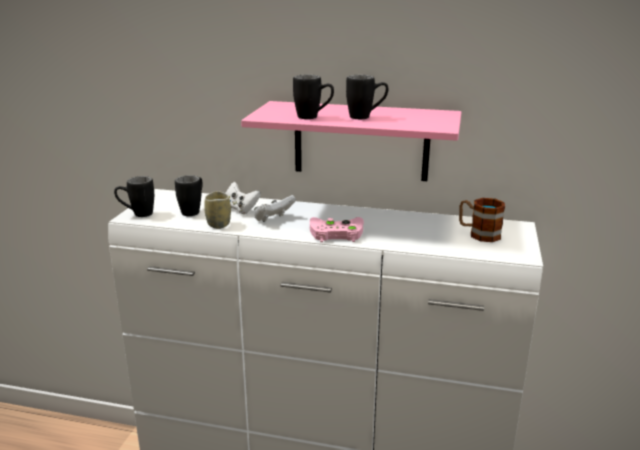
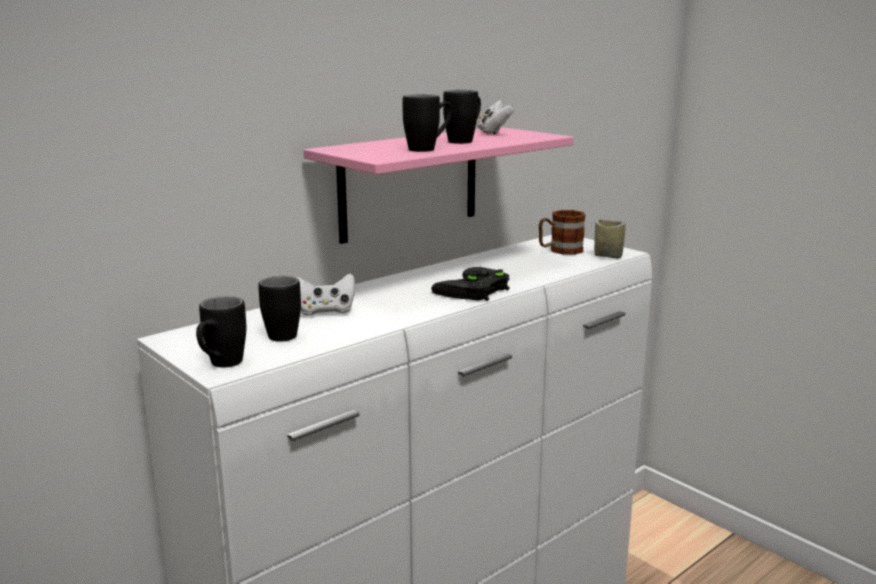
camera: 55 degrees left, 5 degrees down
cup [204,191,231,229] -> cup moved to [594,220,626,258]
white game controller [254,195,296,222] -> white game controller moved to [477,100,514,135]
pink game controller [310,217,364,242] -> black game controller [431,267,510,301]

